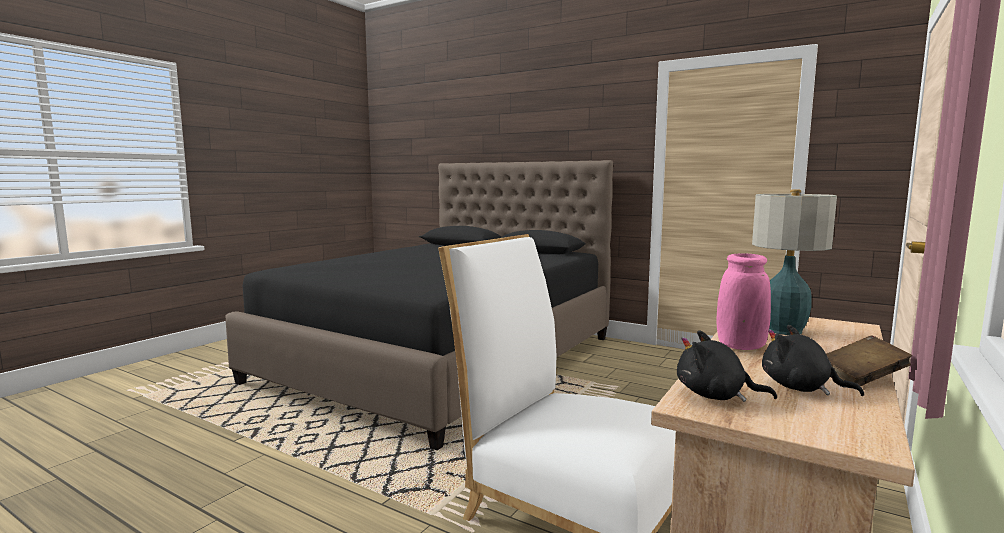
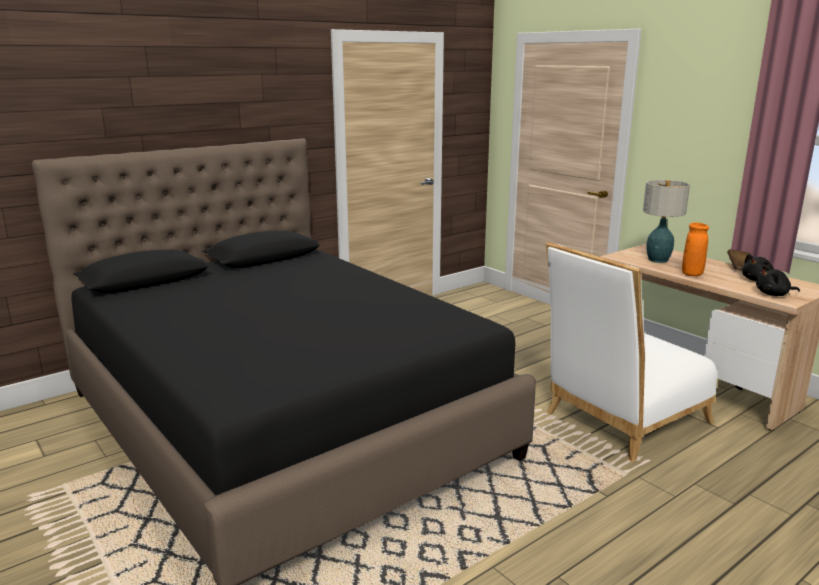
camera: 70 degrees left, 10 degrees up
black plush toy [677,330,777,402] -> black plush toy turned 45 degrees clockwise [756,265,800,296]
pink vase [716,254,771,350] -> orange vase [682,222,709,276]

